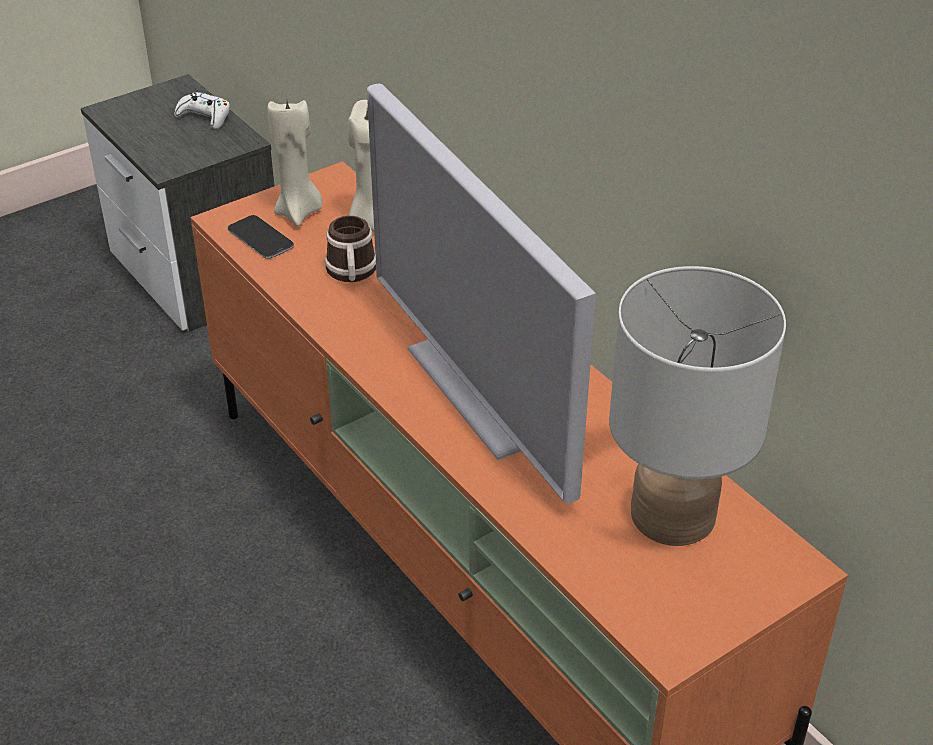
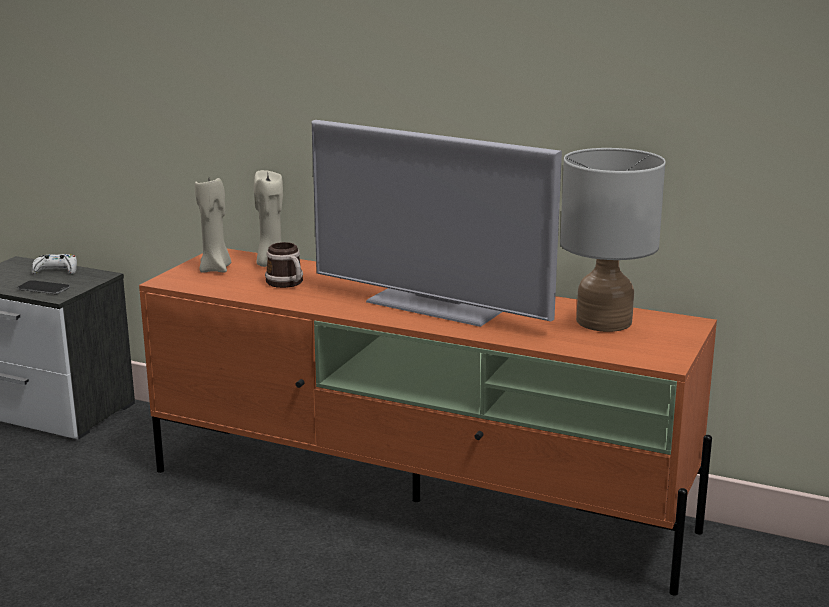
camera: 30 degrees left, 20 degrees down
phone [228,215,294,259] -> phone moved to [18,280,70,294]

